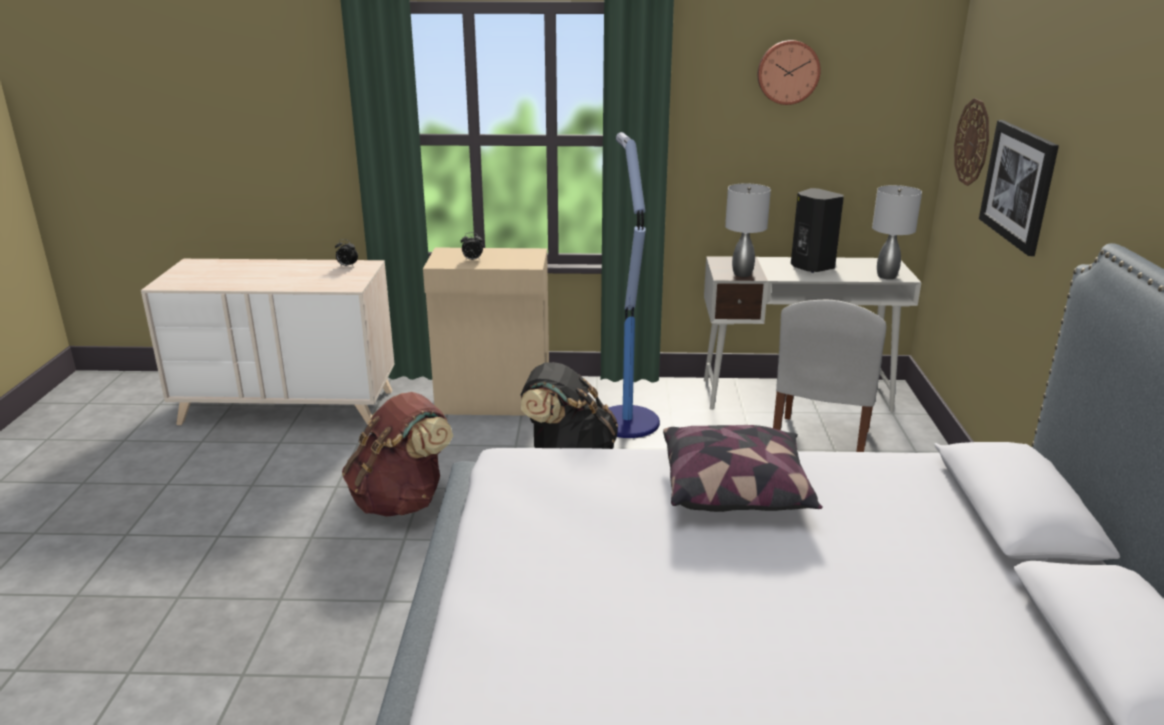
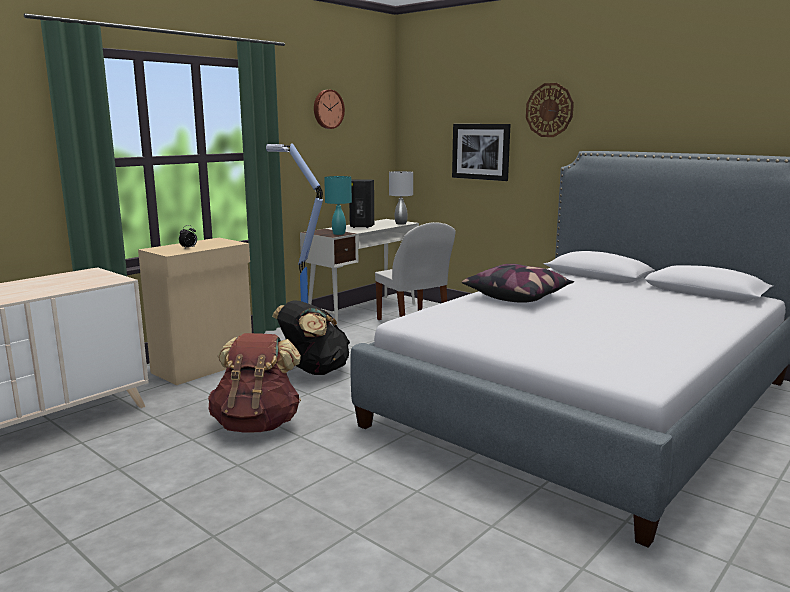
camera: 50 degrees left, 10 degrees down
alarm clock [335,239,358,266] -> none
grey table lamp [725,183,771,277] -> turquoise table lamp [324,176,352,235]
wall clock [954,98,989,186] -> wall clock moved to [526,83,574,137]

